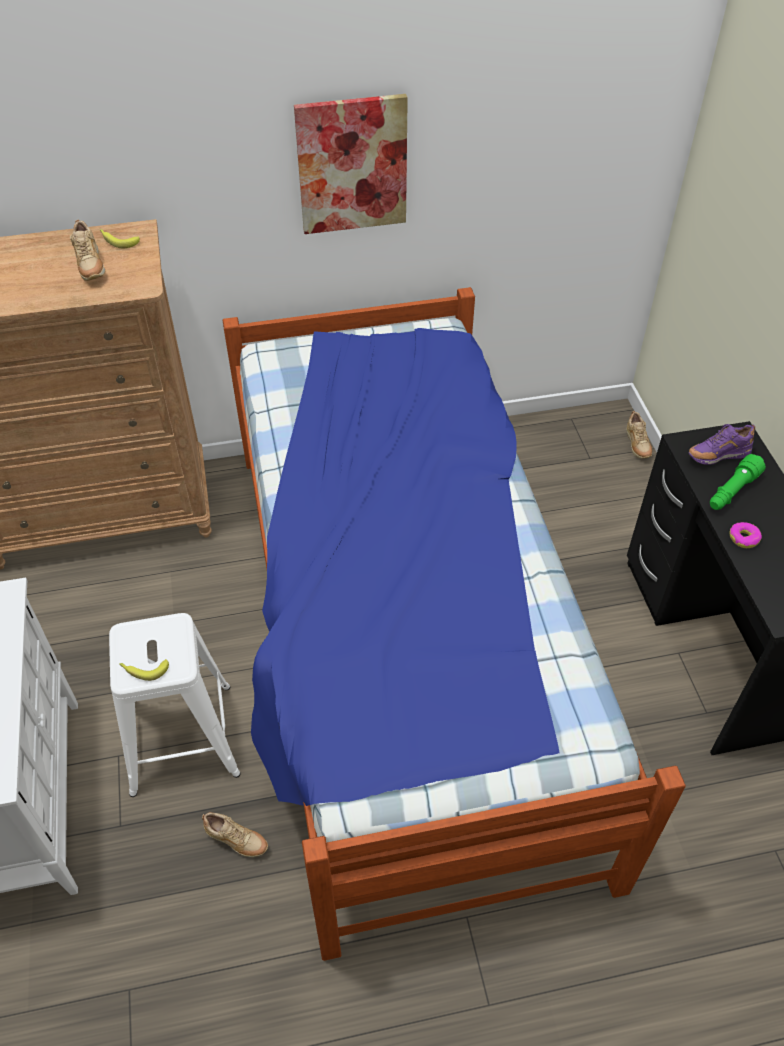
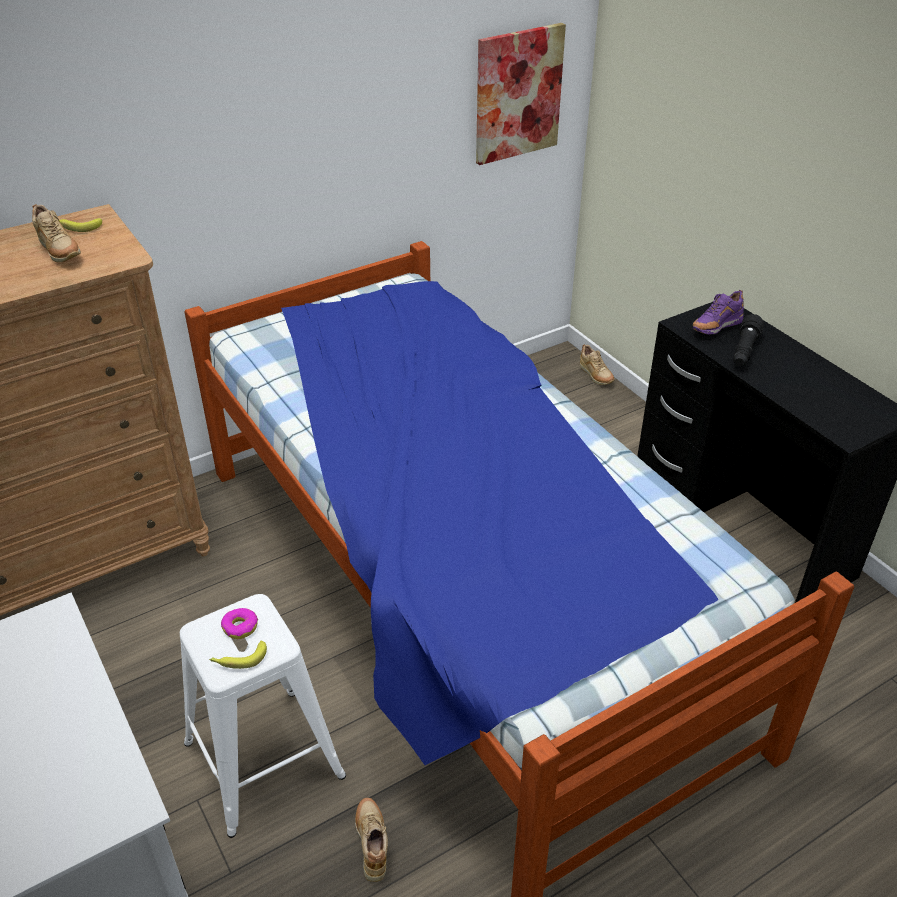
camera: 20 degrees left, 10 degrees down
beige shoe [202,812,268,857] -> beige shoe turned 105 degrees counterclockwise [355,798,388,882]
picture [294,94,408,234] -> picture moved to [476,23,566,165]
green flashlight [710,454,766,510] -> black flashlight [733,314,764,366]
donut [730,522,762,548] -> donut moved to [221,608,258,639]

